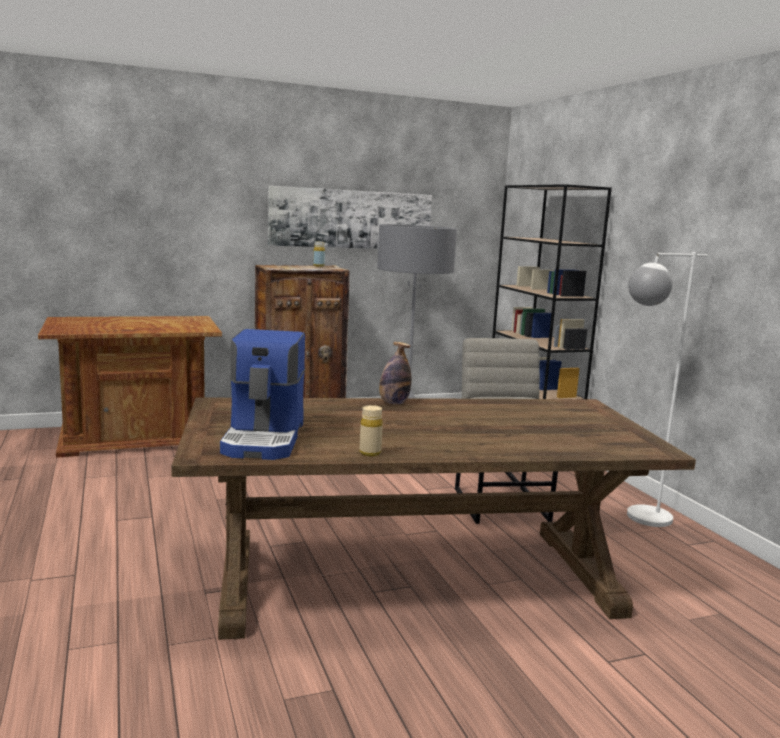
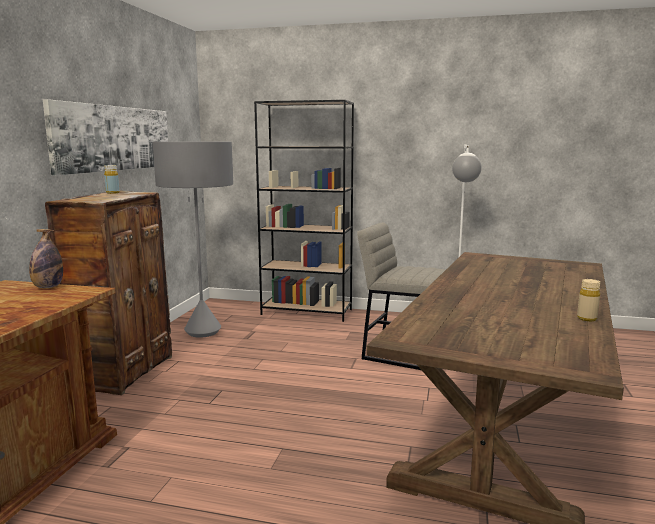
camera: 55 degrees left, 0 degrees up
coffee machine [220,329,305,460] -> none
bottle [379,342,411,405] -> bottle moved to [29,229,63,288]

